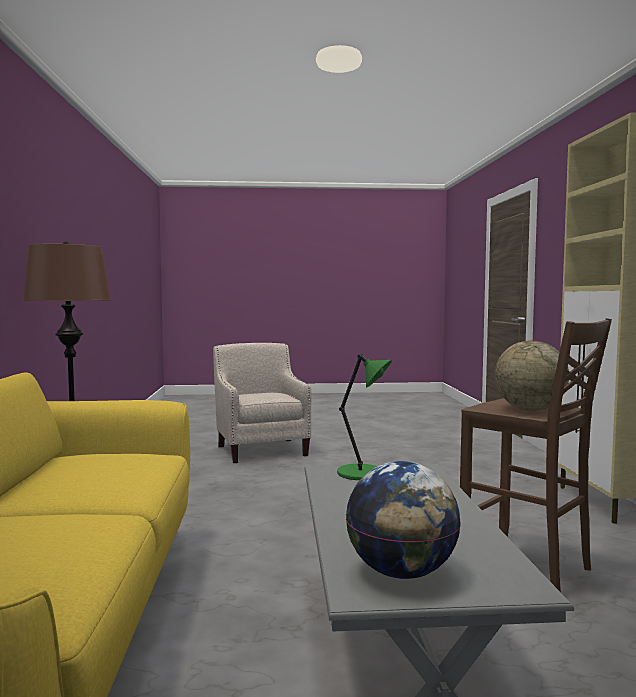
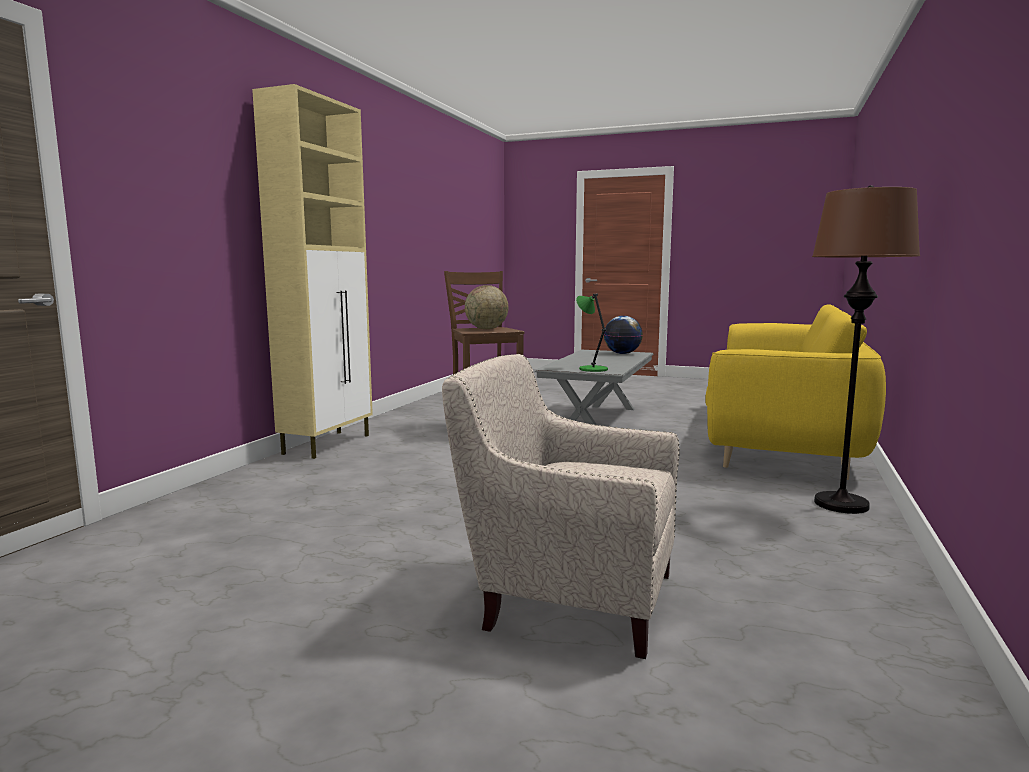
camera: 155 degrees left, 5 degrees up
beige armchair [213,343,312,463] -> beige armchair turned 105 degrees clockwise [442,354,680,659]

